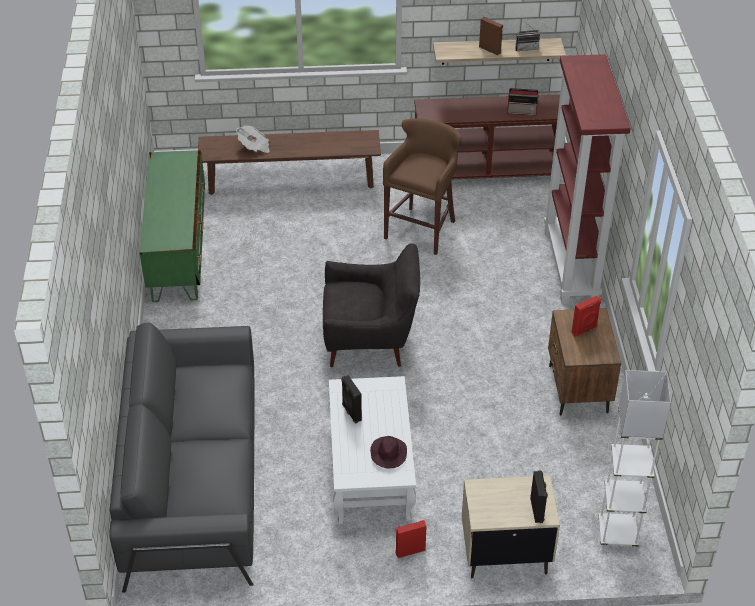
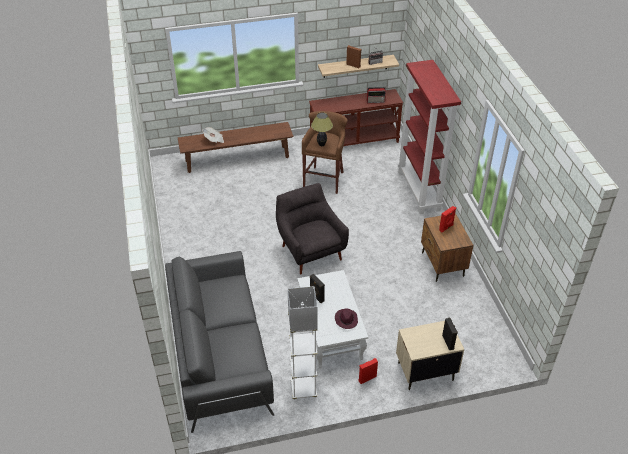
camera: 10 degrees left, 0 degrees up
green tv stand [139,150,205,302] -> none
grey armchair [323,243,420,367] -> grey armchair turned 105 degrees counterclockwise [276,183,349,275]
white floor lamp [598,370,671,548] -> white floor lamp moved to [288,286,318,400]
none -> table lamp [311,112,333,146]

